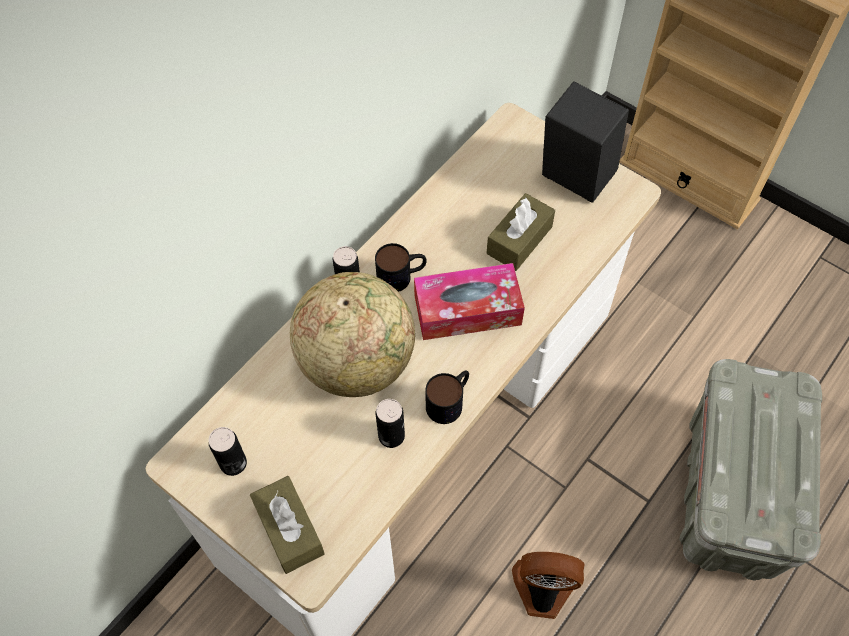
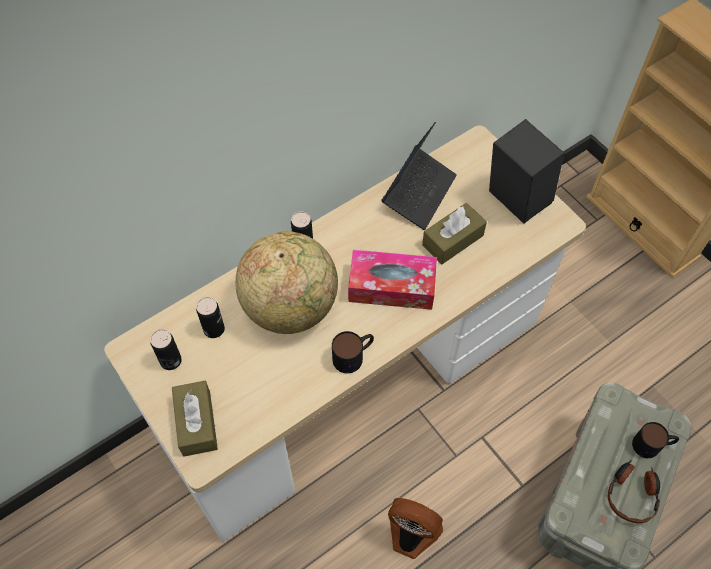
camera: 15 degrees right, 0 degrees up
mug [375,243,427,292] -> mug moved to [632,422,679,458]
can [375,399,405,448] -> can moved to [196,297,225,338]
none -> laptop [381,122,457,230]
none -> headphones [608,459,660,523]

